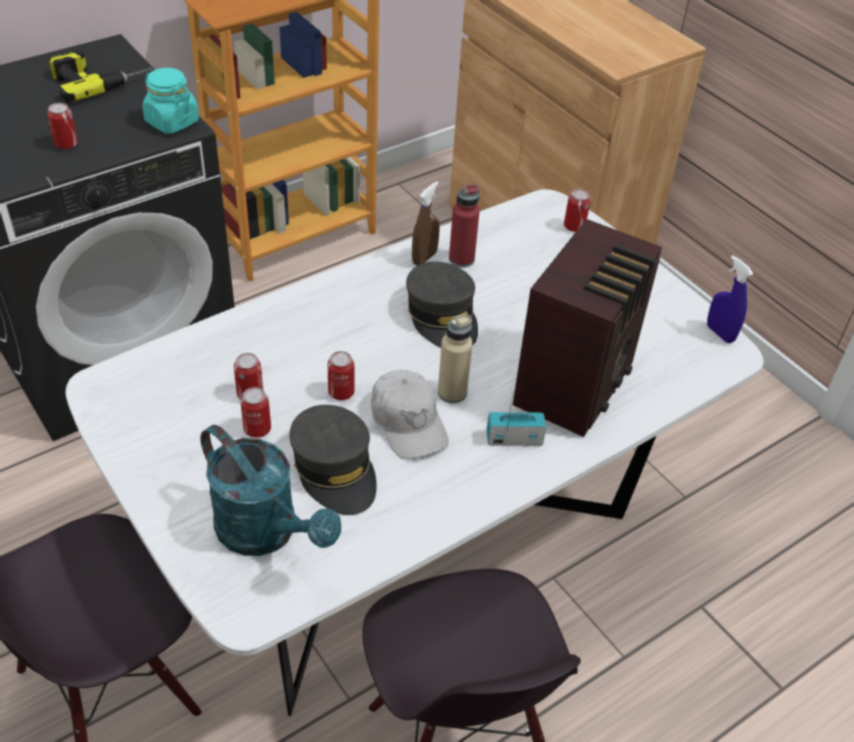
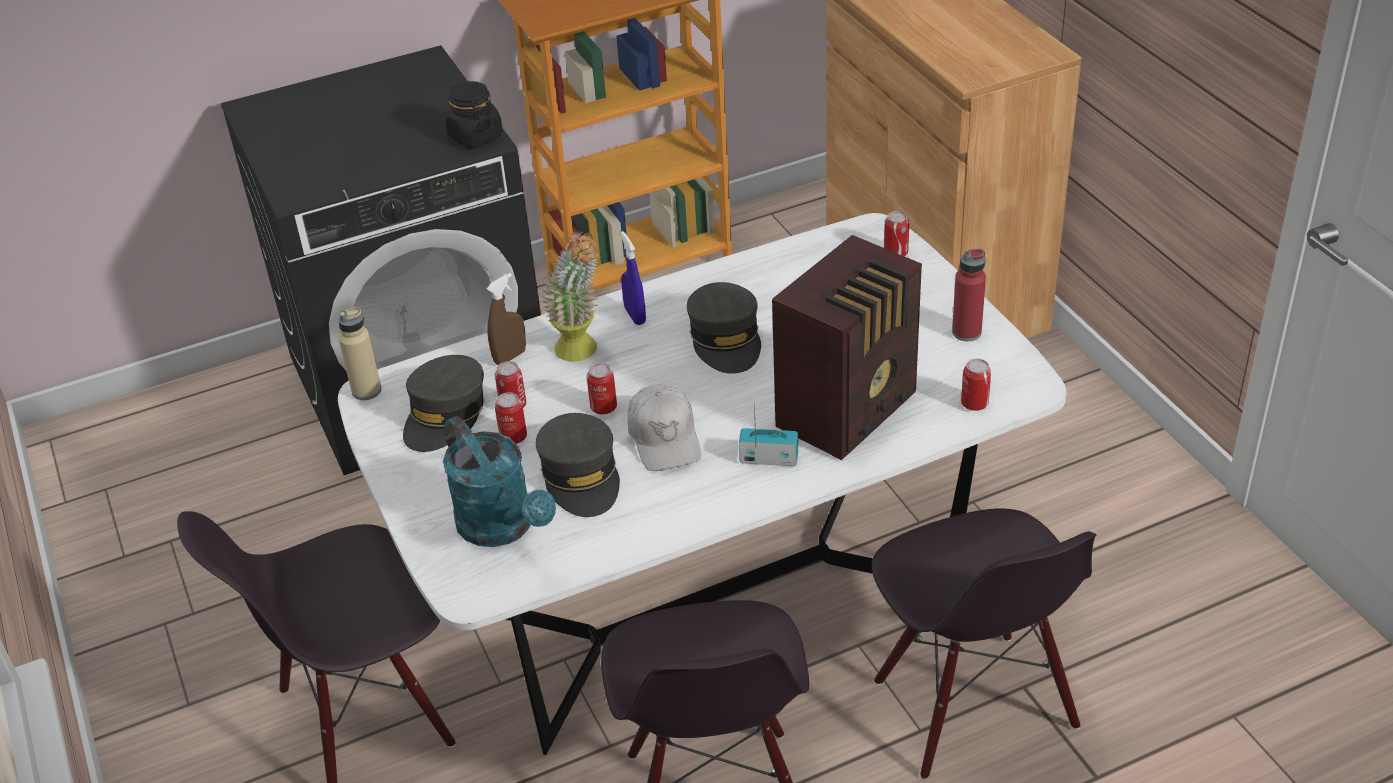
camera: 15 degrees right, 5 degrees down
can [47,103,78,150] -> can moved to [961,359,991,411]
power drill [49,49,155,103] -> none
turquoise jar [142,68,199,134] -> black jar [445,81,503,148]
brown spray bottle [412,181,440,266] -> brown spray bottle moved to [487,273,526,365]
beige bottle [438,314,472,403] -> beige bottle moved to [338,307,382,400]
red bottle [449,184,480,268] -> red bottle moved to [952,249,986,341]
blue spray bottle [707,255,753,343] -> blue spray bottle moved to [621,231,646,325]
none -> grey cap [403,355,484,452]
none -> potted plant [541,232,599,362]
none -> black chair [871,508,1096,780]

